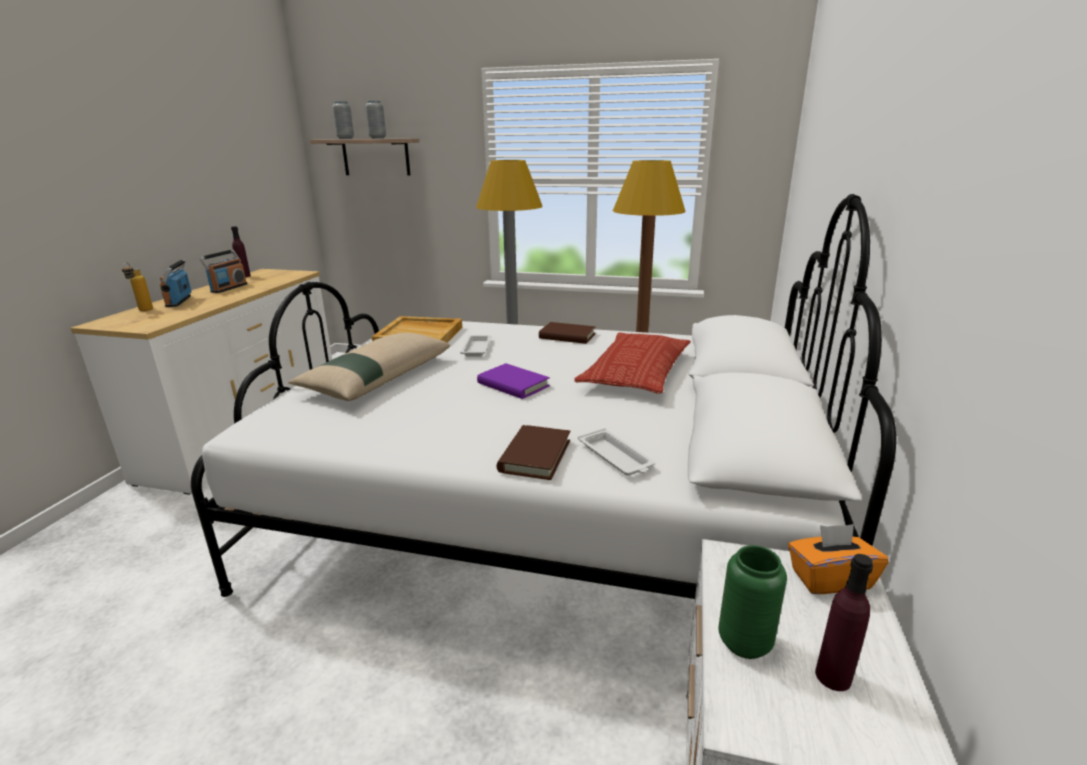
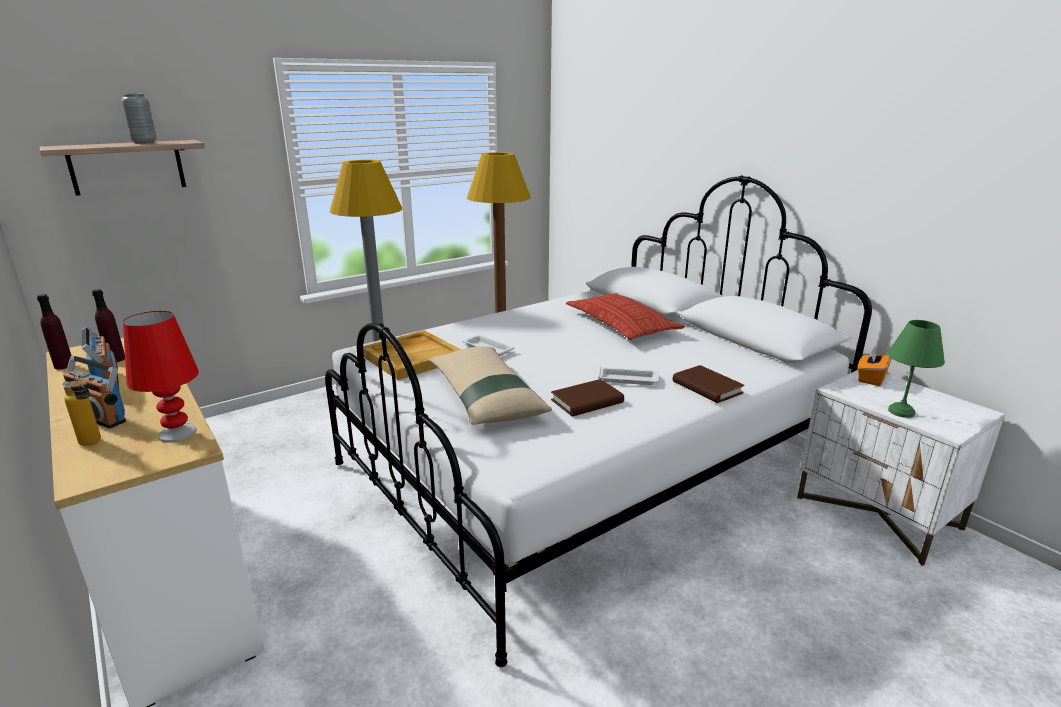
camera: 50 degrees left, 0 degrees up
grey vase [332,101,354,139] -> none
purple book [477,363,550,399] -> none
brown book [539,322,596,344] -> brown book moved to [551,379,624,417]
white tray [578,428,655,476] -> white tray moved to [598,367,662,385]
green vase [718,545,787,659] -> green table lamp [888,320,945,418]
purple bottle [815,554,873,691] -> purple bottle moved to [92,289,125,362]
none -> red table lamp [123,311,199,443]

